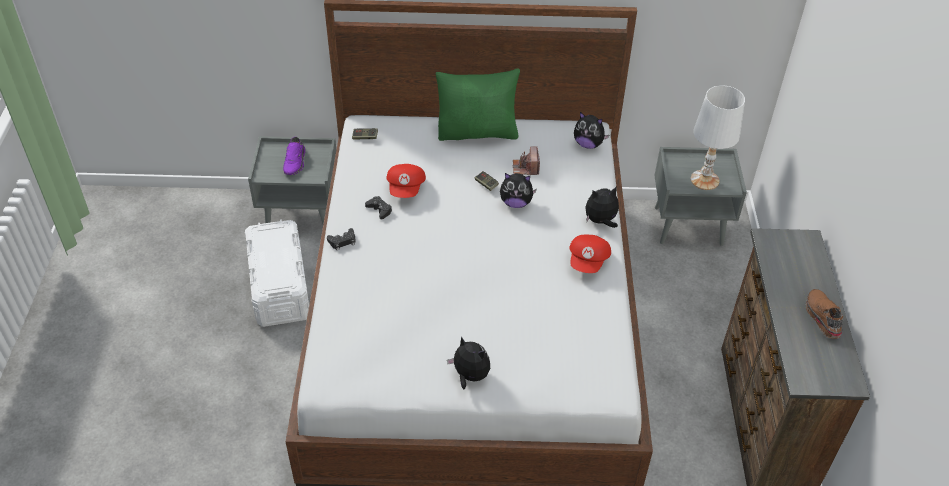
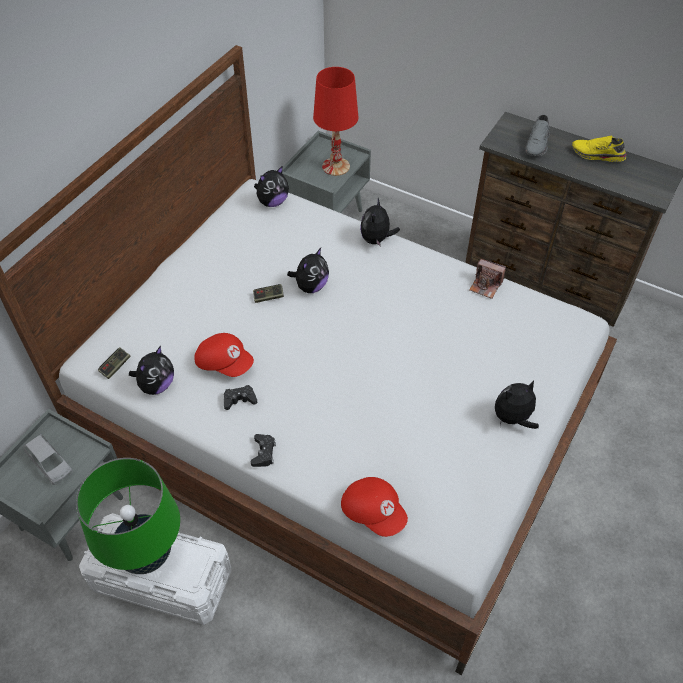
camera: 60 degrees left, 5 degrees up
purple shoe [283,137,306,175] -> grey toy car [23,434,73,485]
green pillow [436,68,520,141] -> none
camera [513,146,540,175] -> camera moved to [469,259,506,299]
red cap [569,235,611,273] -> red cap moved to [341,477,408,537]
white table lamp [691,85,745,190] -> red table lamp [313,67,358,176]
brown shoe [806,289,843,339] -> yellow shoe [572,136,626,162]
none -> green table lamp [76,458,180,574]
none -> plush toy [129,346,174,395]
none -> grey shoe [525,115,550,156]

